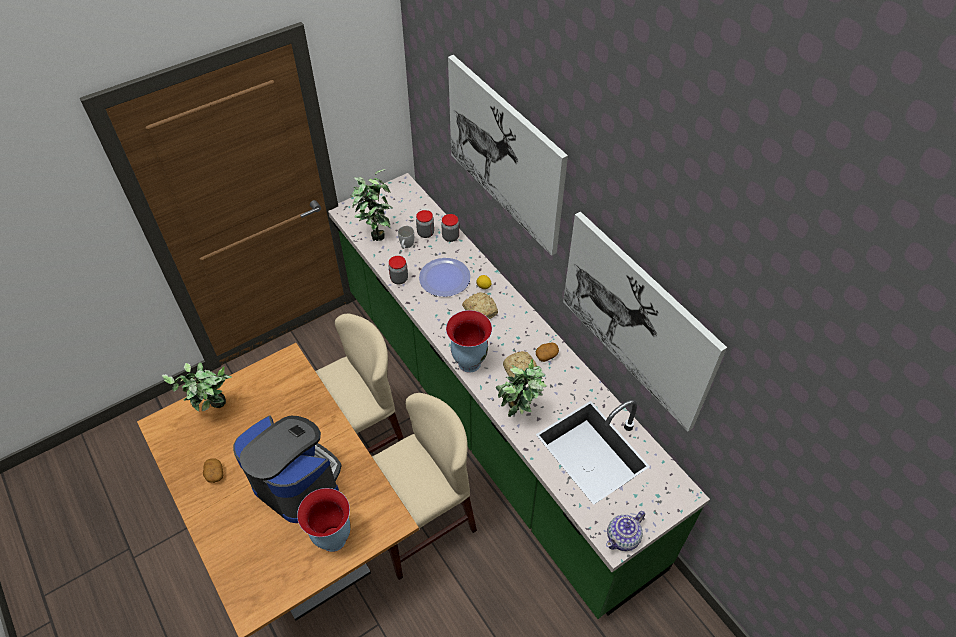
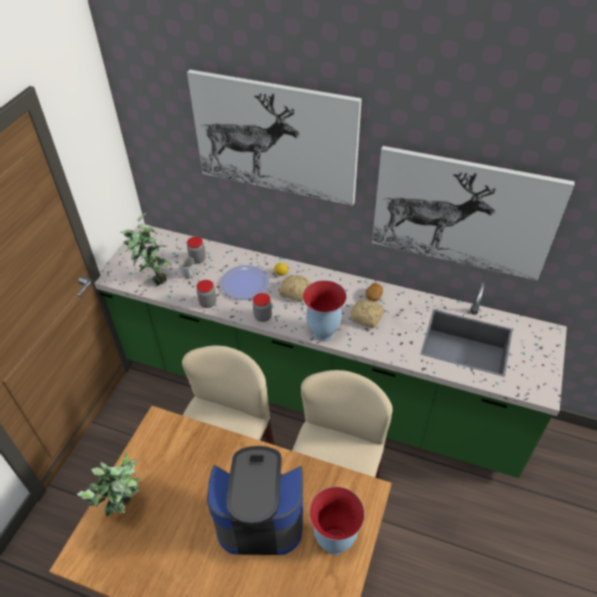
camera: 35 degrees left, 5 degrees down
potato [203,458,223,483] -> none
jar [441,214,459,242] -> jar moved to [253,293,272,322]
potted plant [496,359,546,417] -> none
teapot [606,511,645,551] -> none

